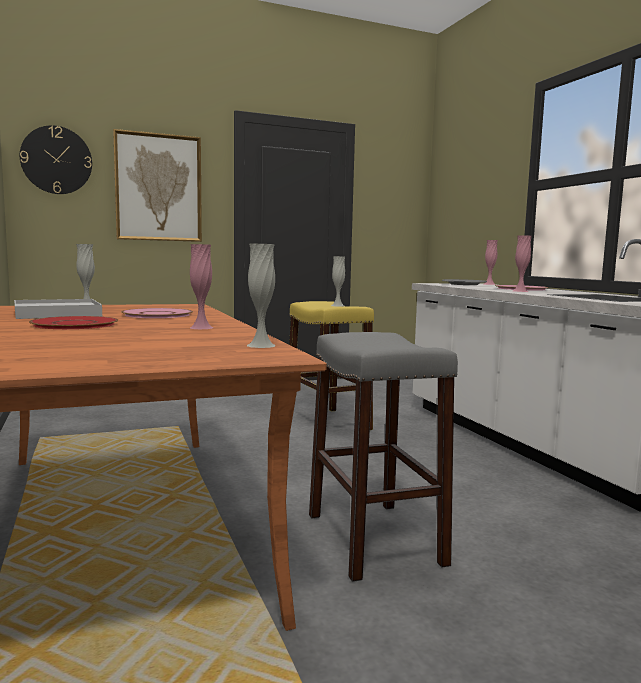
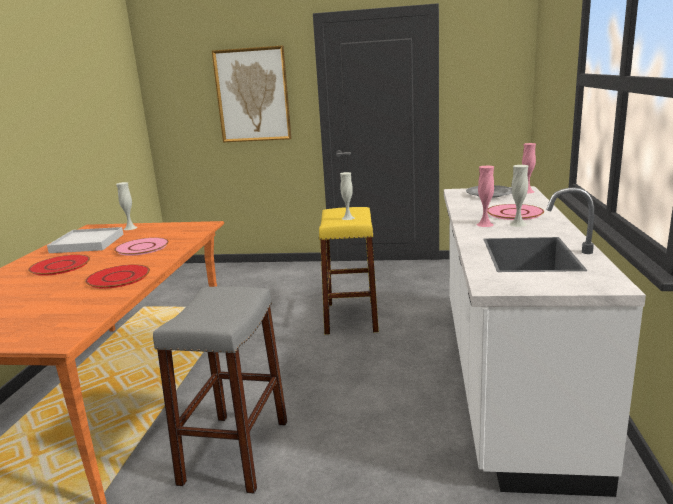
camera: 30 degrees right, 10 degrees up
wall clock [20,125,92,194] -> none
pink vase [190,244,213,329] -> red plate [85,264,150,289]
white vase [247,244,275,348] -> white vase moved to [509,165,529,227]

